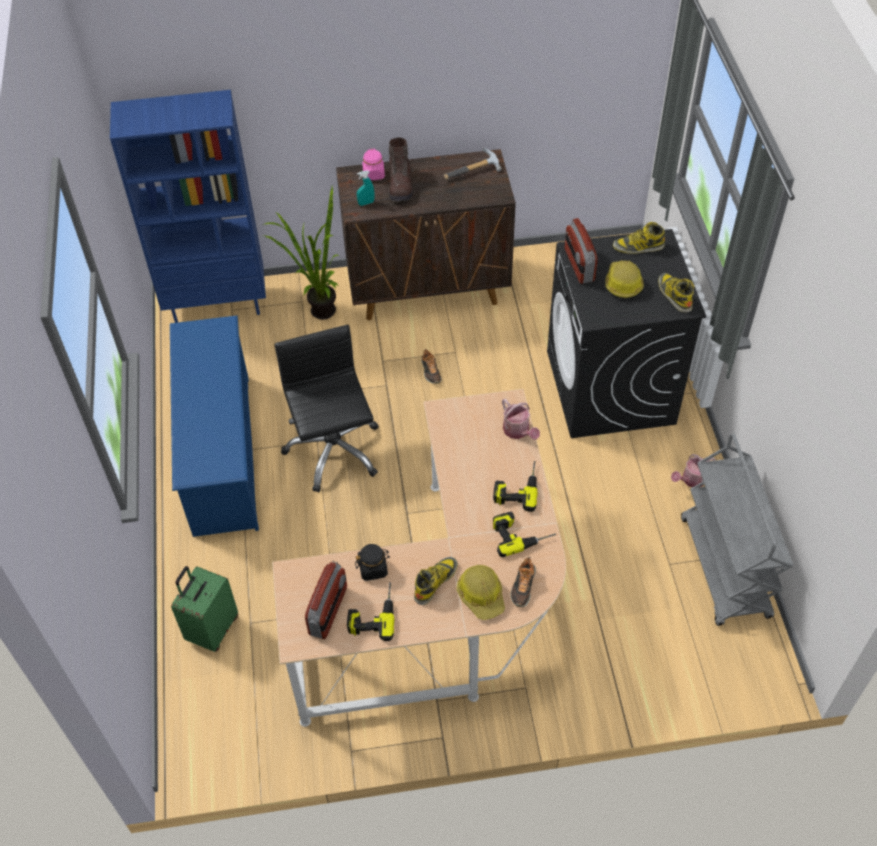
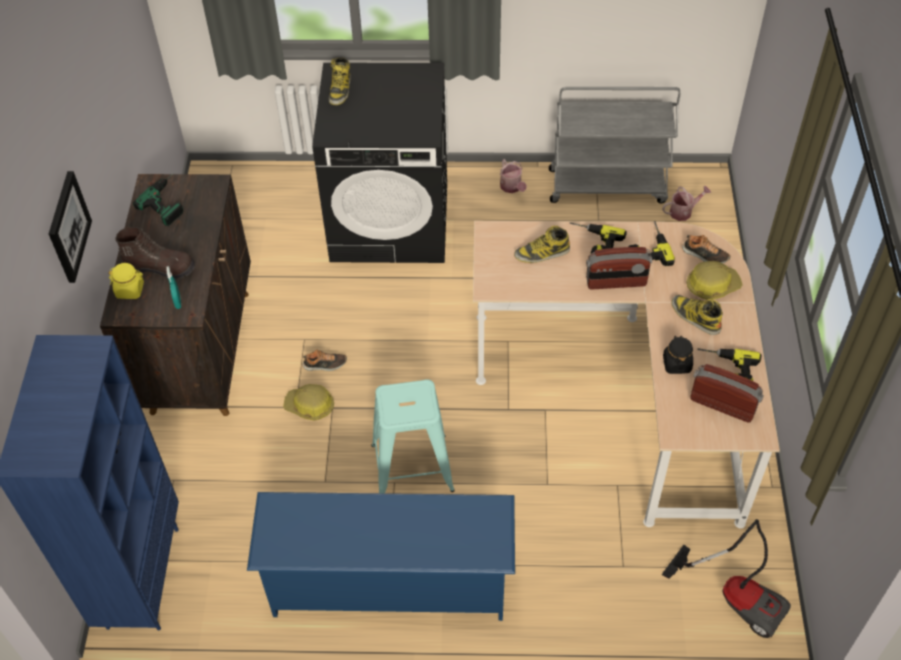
camera: 80 degrees left, 0 degrees up
green suitcase [171,566,238,652] -> none
potted plant [263,187,339,320] -> none
black office chair [274,325,379,492] -> turquoise stool [372,379,455,493]
pink jar [362,149,385,180] -> yellow jar [108,263,144,299]
hammer [444,148,502,180] -> power drill [133,174,183,226]
watering can [502,399,540,440] -> watering can moved to [662,186,711,221]
radio [565,218,598,284] -> radio moved to [586,247,652,290]
hard hat [605,260,644,299] -> hard hat moved to [283,384,334,421]
boot [658,273,695,313] -> boot moved to [514,226,570,263]
none -> picture [49,171,92,283]
none -> vacuum cleaner [662,519,791,638]

